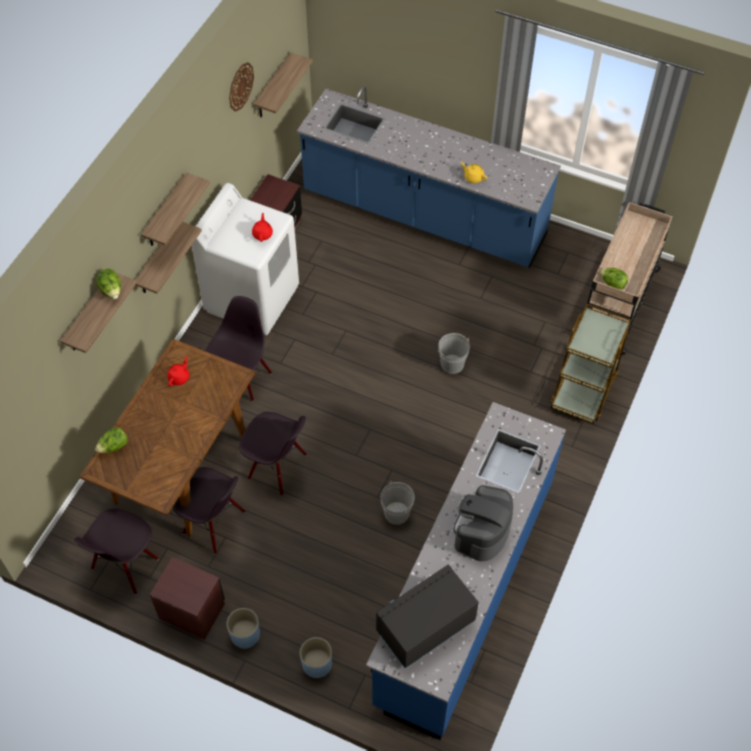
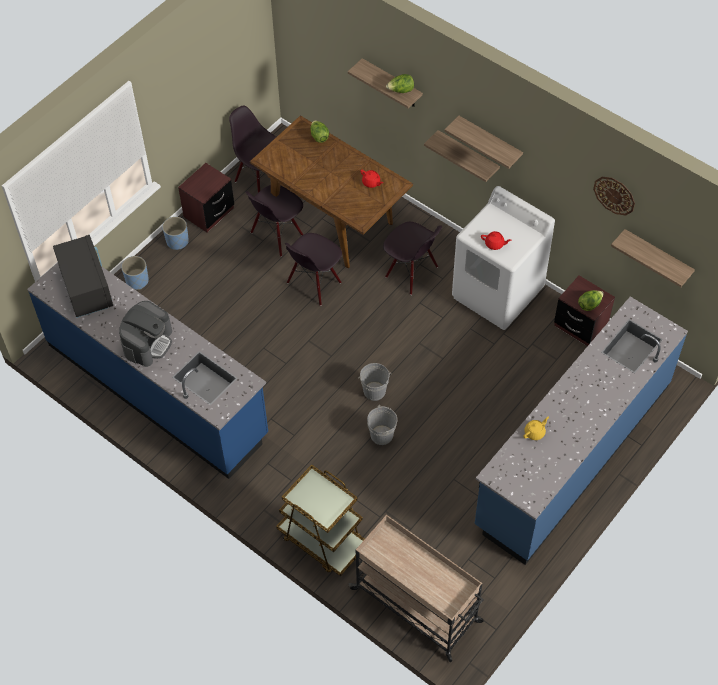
camera: 105 degrees right, 0 degrees up
grey bucket [381,480,415,525] -> grey bucket moved to [358,363,390,401]
coffee machine [453,485,513,561] -> coffee machine turned 75 degrees clockwise [119,301,172,367]
lettuce [600,268,628,290] -> lettuce moved to [578,290,604,311]

